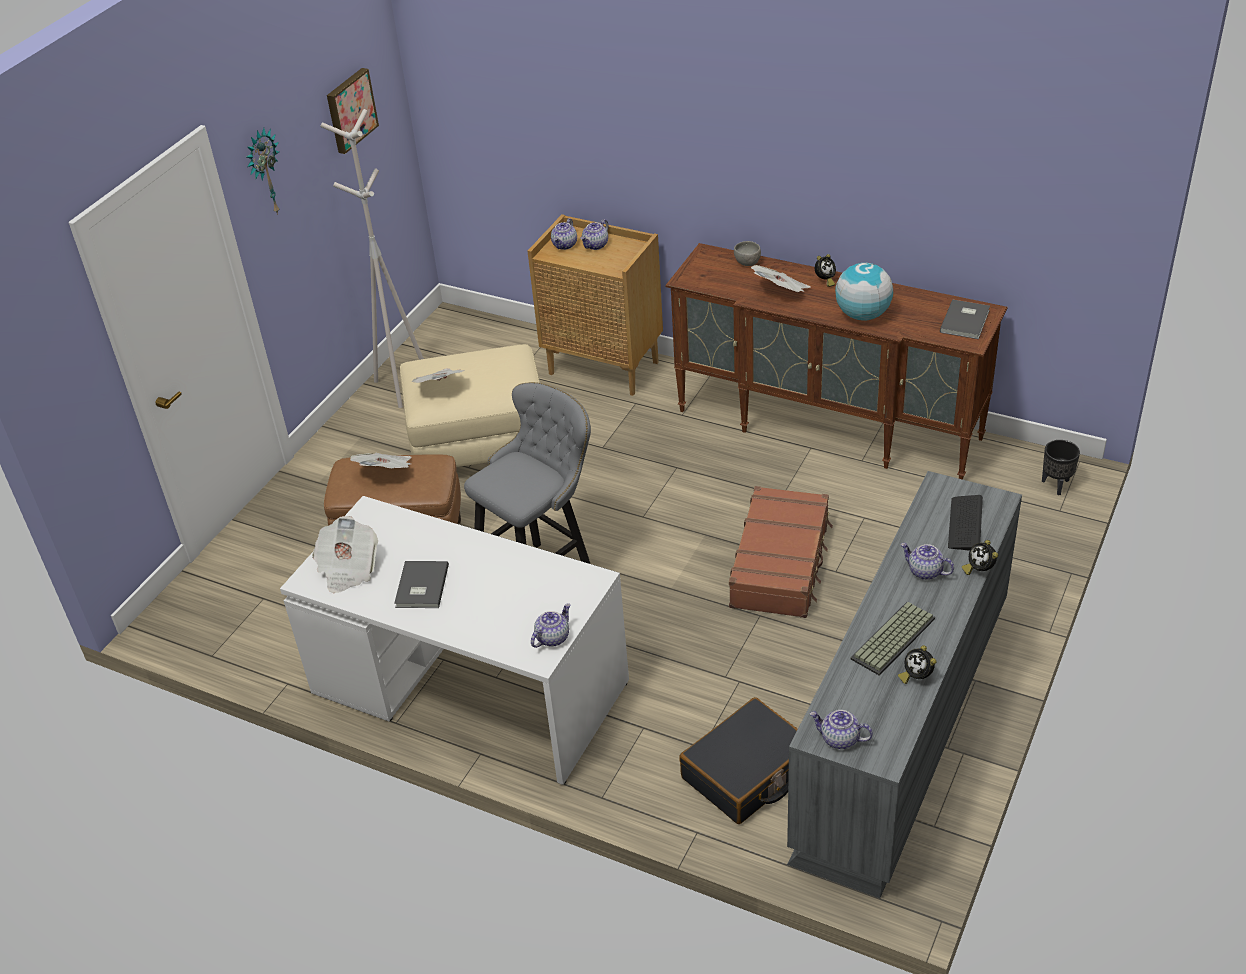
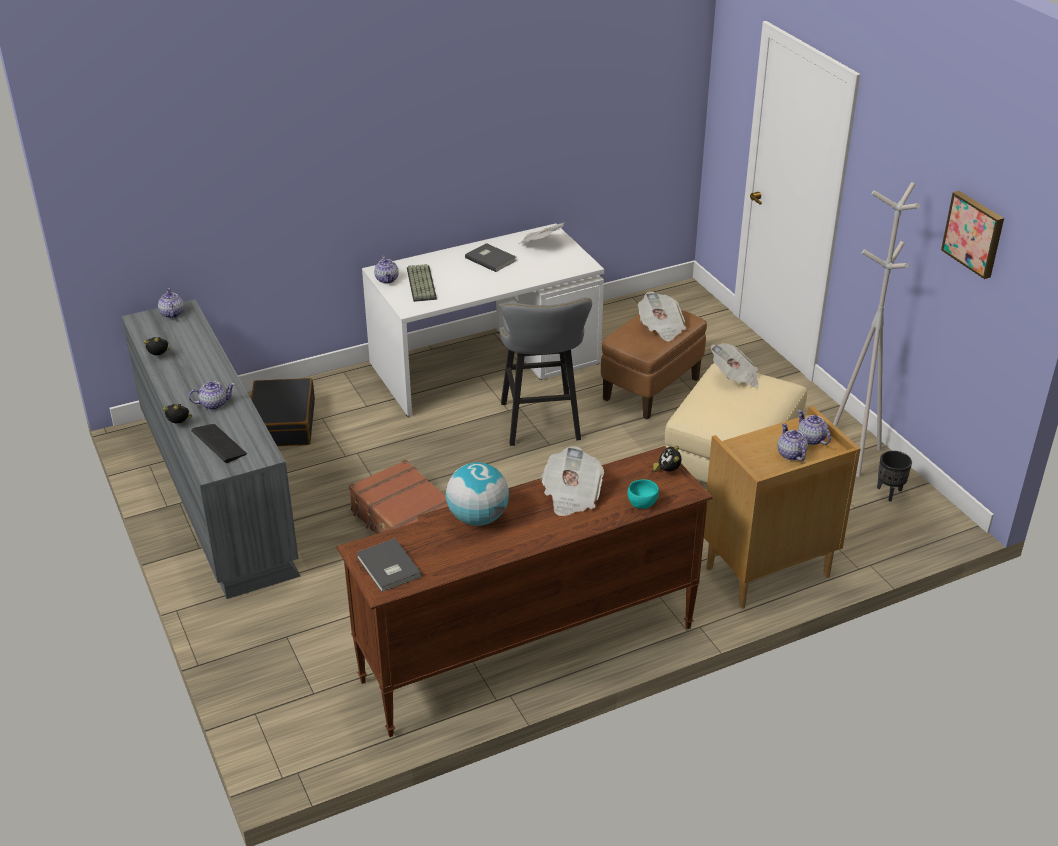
camera: 125 degrees right, 5 degrees down
wall clock [246,128,279,215] -> none
grey bowl [734,241,761,266] -> turquoise bowl [627,479,659,509]
teapot [810,710,873,749] -> teapot turned 75 degrees counterclockwise [158,288,184,318]
alarm clock [815,254,836,287] -> alarm clock moved to [653,446,682,472]
keyboard [850,602,935,676] -> keyboard moved to [407,264,437,302]
black planter [1042,440,1080,495] -> black planter moved to [877,451,912,502]

